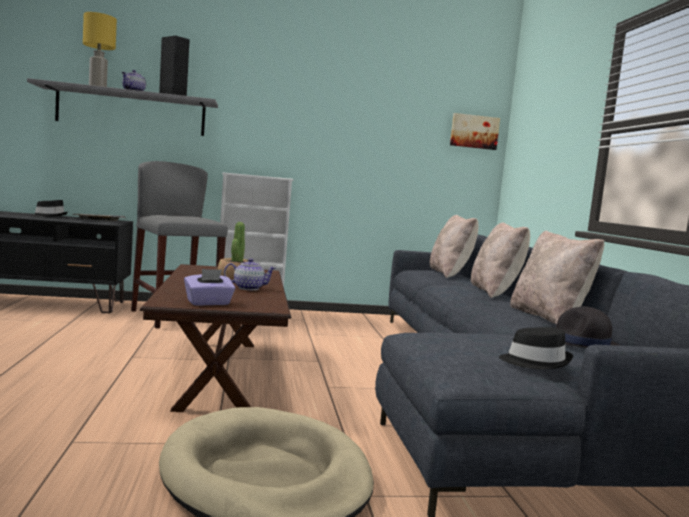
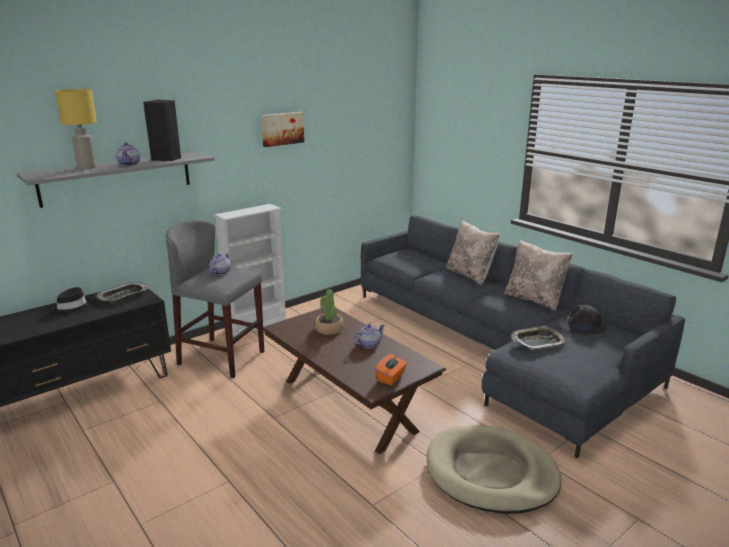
camera: 30 degrees left, 15 degrees up
purple tissue box [184,269,235,306] -> orange tissue box [375,354,407,385]
beige pillow [430,215,478,278] -> none
picture [450,113,500,150] -> picture moved to [261,112,304,147]
black hat [499,327,573,369] -> none
none -> teapot [210,253,231,275]
none -> tray [511,326,567,350]

